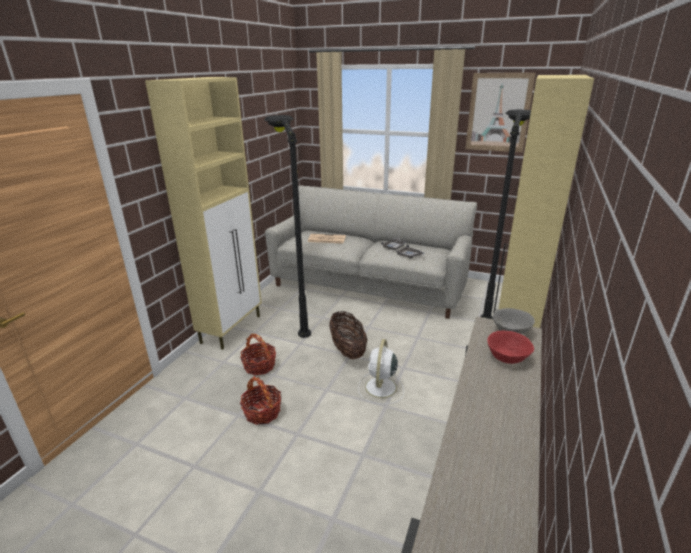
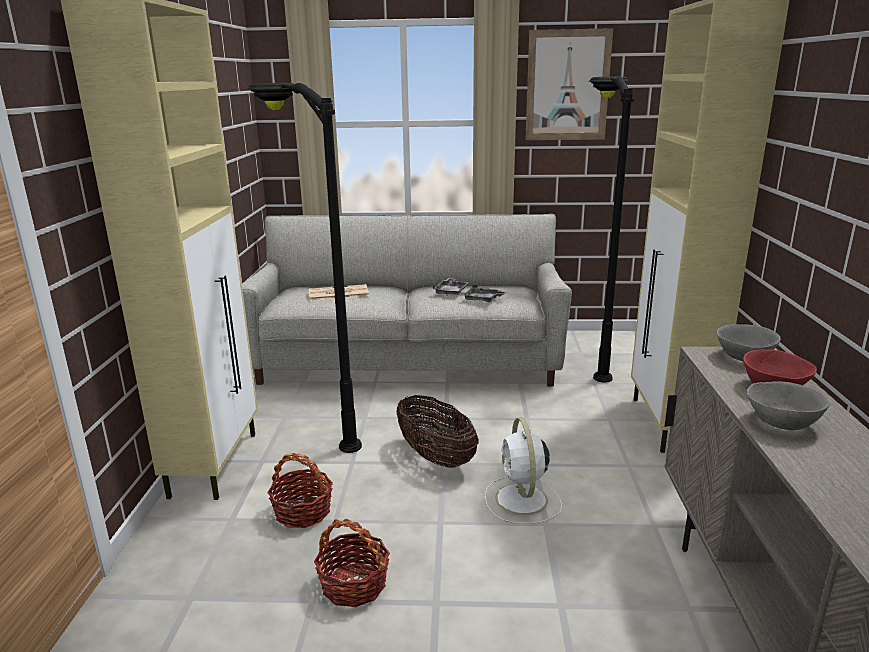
camera: 20 degrees left, 5 degrees down
none -> grey bowl [747,381,830,430]

